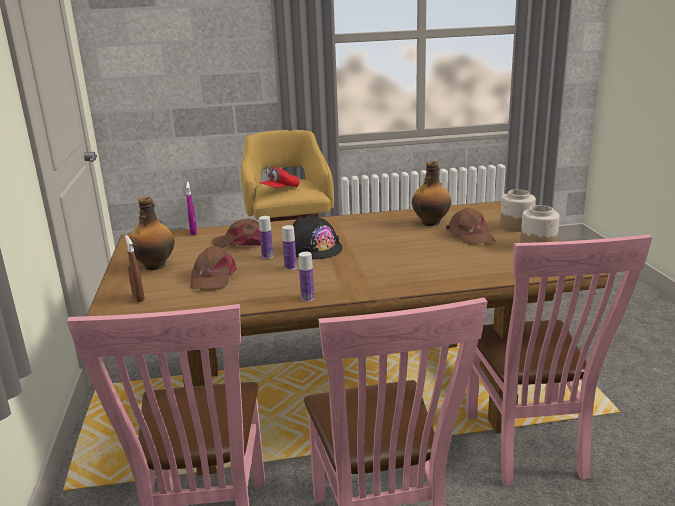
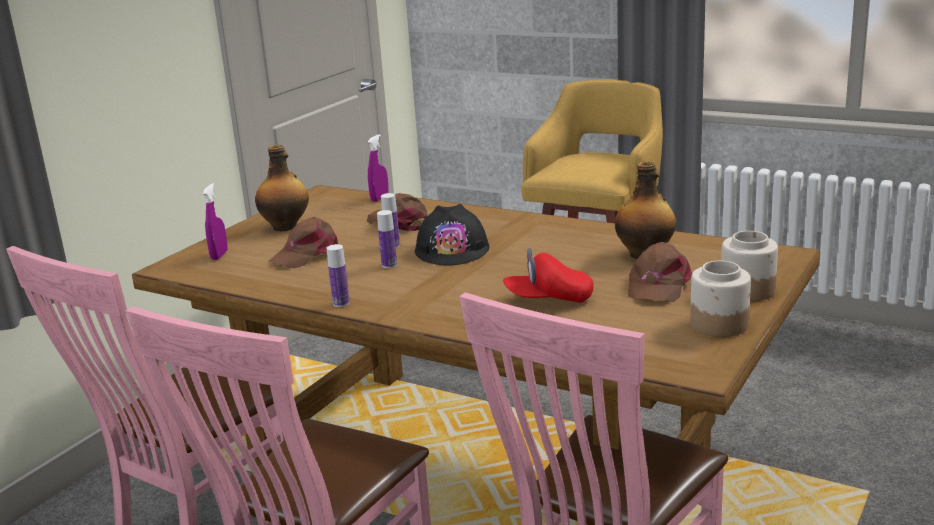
camera: 40 degrees right, 0 degrees up
brown spray bottle [125,235,145,302] -> purple spray bottle [203,183,228,260]
red cap [260,166,300,188] -> red cap moved to [503,248,593,303]

